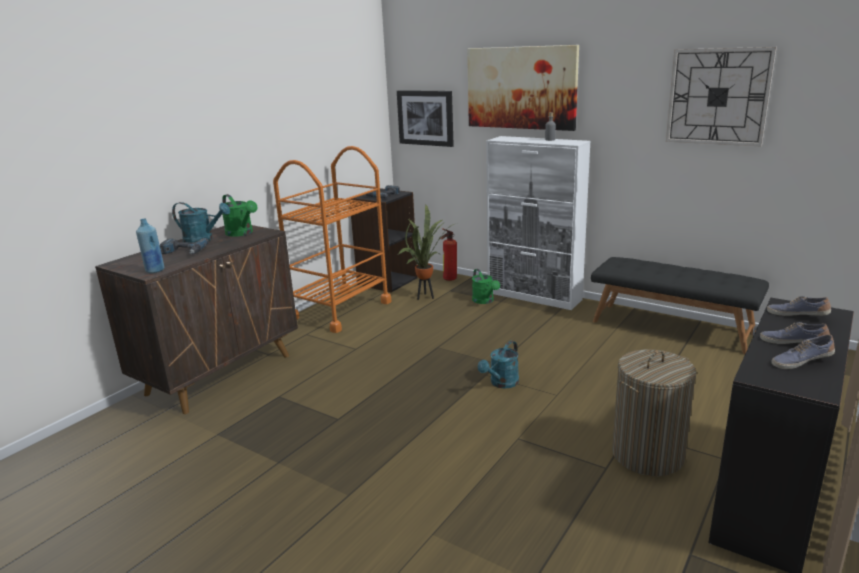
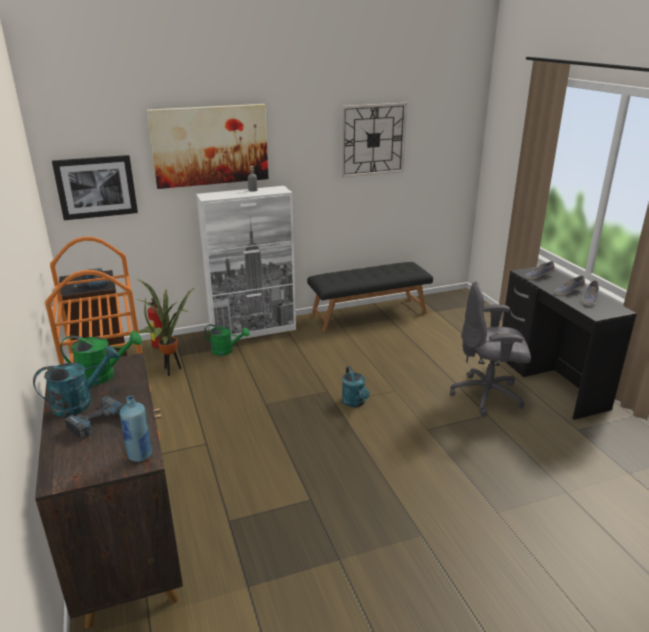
camera: 55 degrees left, 5 degrees up
laundry basket [612,349,696,476] -> grey office chair [450,281,531,416]

